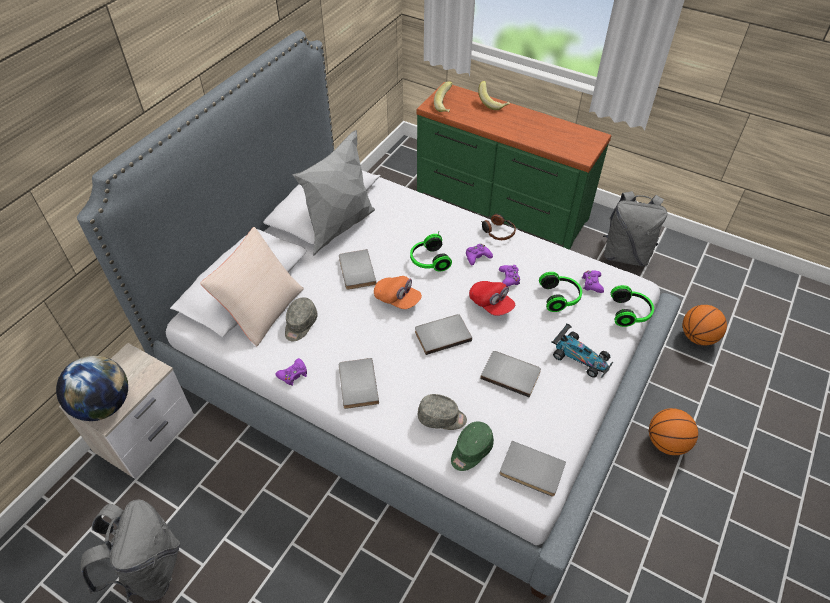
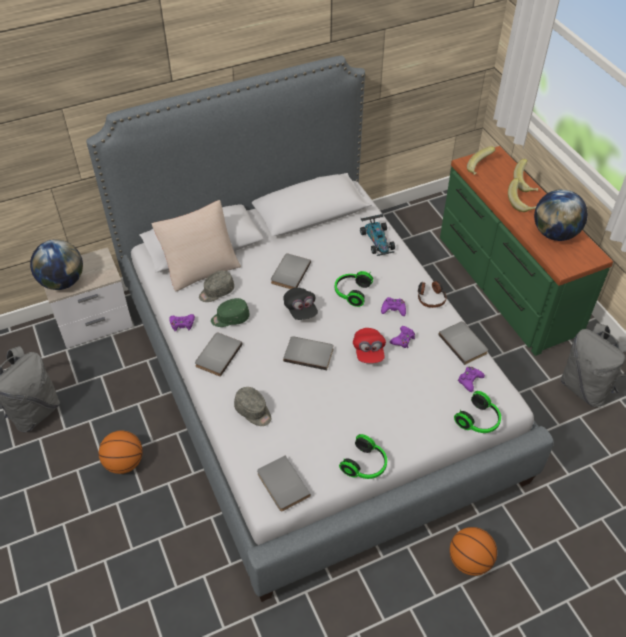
camera: 35 degrees right, 0 degrees up
grey pillow [292,130,375,256] -> none
orange cap [374,276,422,309] -> black cap [283,288,318,320]
green cap [451,421,494,471] -> green cap moved to [211,298,250,327]
grey book [480,351,541,398] -> grey book moved to [438,322,488,365]
headphones [539,272,582,312] -> headphones moved to [339,434,387,479]
toy car [551,323,613,378] -> toy car moved to [360,214,395,256]
basketball [683,305,727,345] -> basketball moved to [99,430,143,474]
none -> banana [508,178,536,212]
none -> globe [534,189,588,241]

